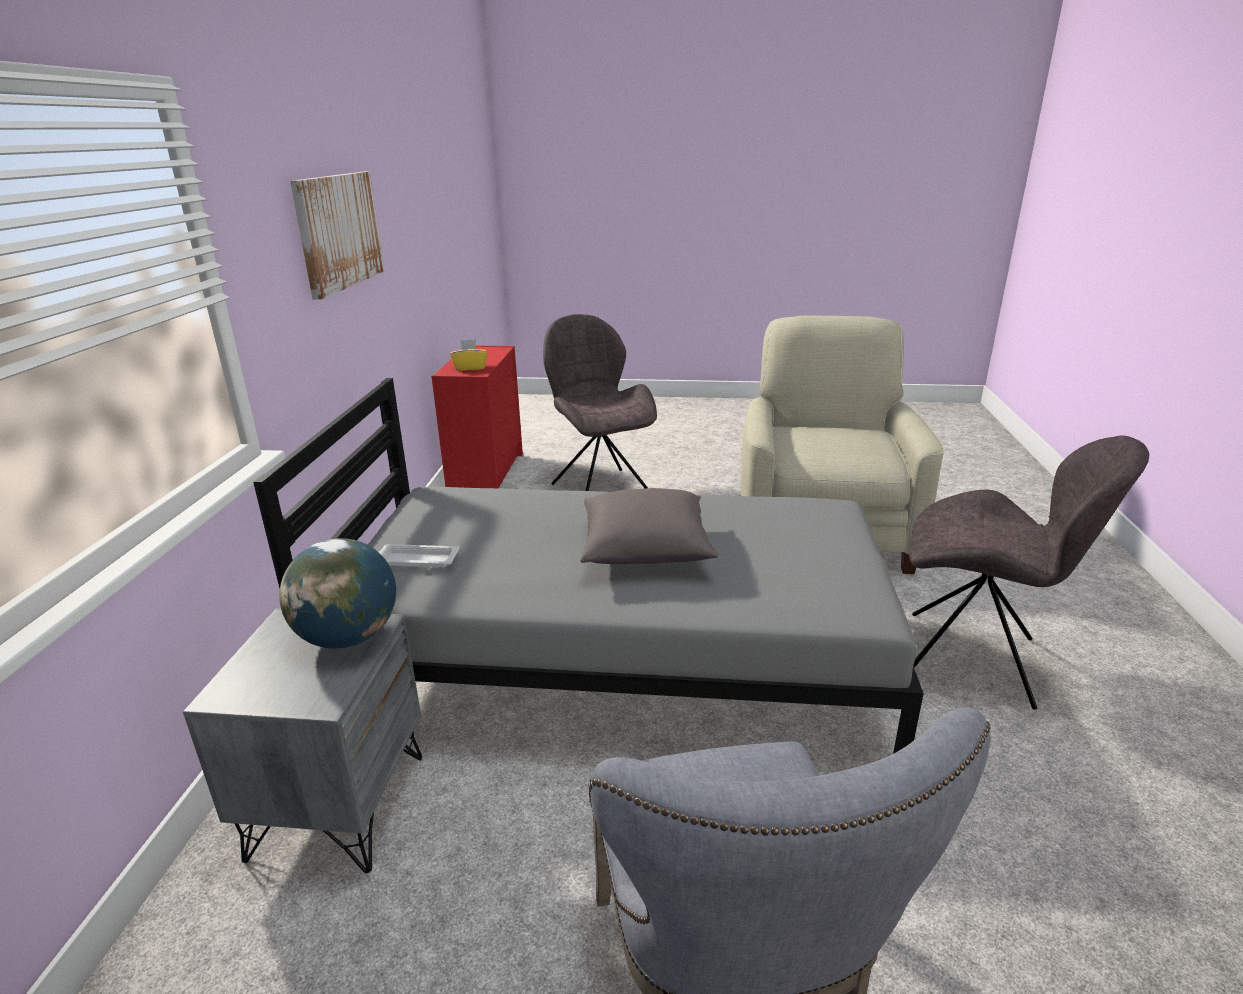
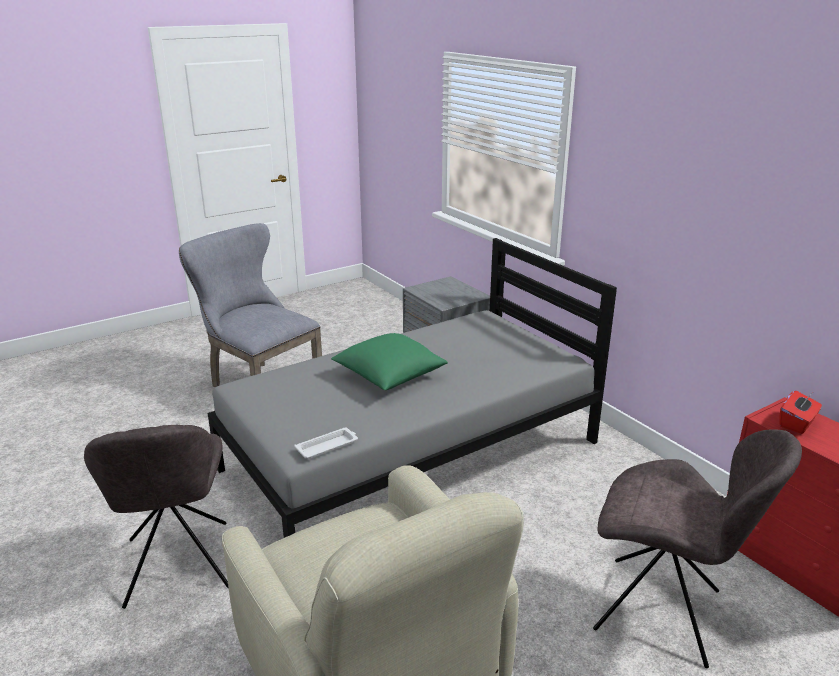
camera: 140 degrees right, 0 degrees up
globe [279,538,396,649] -> none
picture [290,172,384,299] -> none
white tray [379,544,460,567] -> white tray moved to [294,427,358,459]
yellow tissue box [450,339,487,371] -> red tissue box [779,391,822,434]
grey pillow [580,488,719,564] -> green pillow [331,333,448,390]
grey chair [909,436,1149,710] -> grey chair turned 90 degrees counterclockwise [84,425,229,609]

